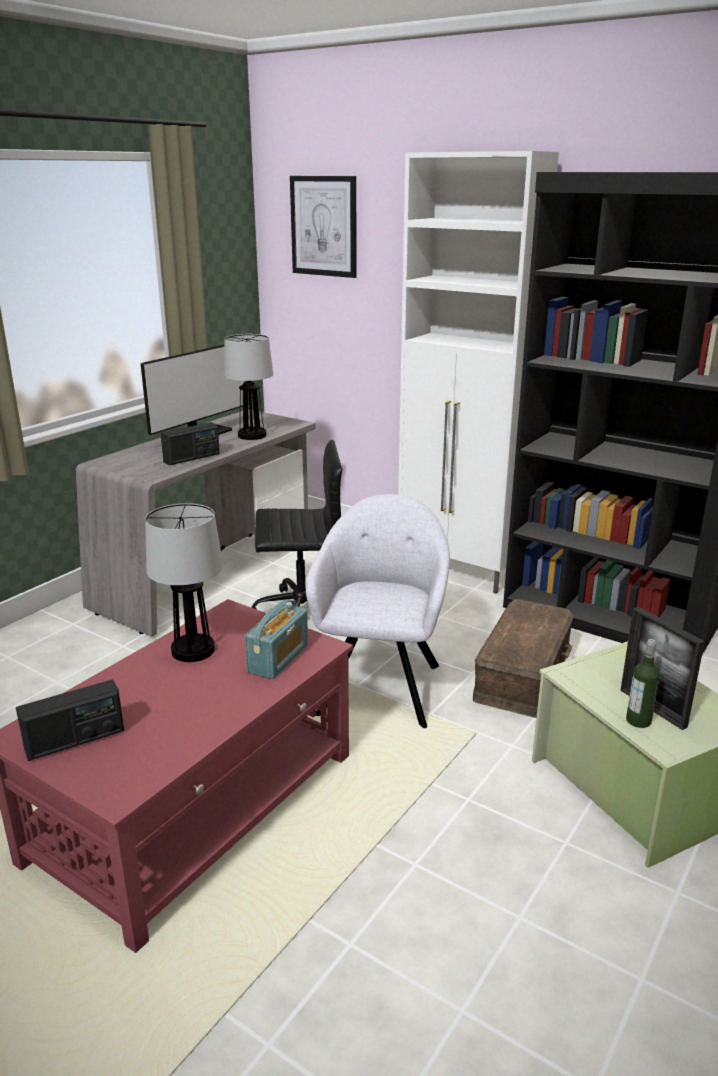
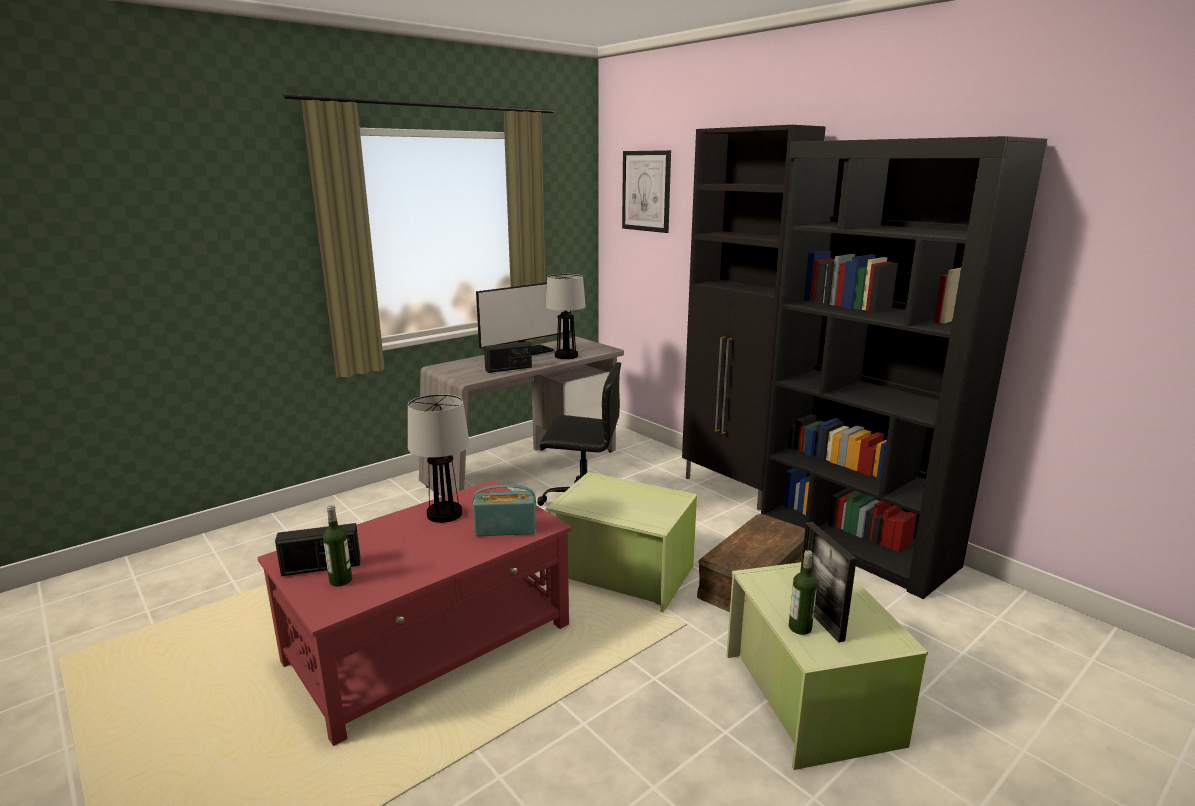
camera: 15 degrees right, 5 degrees down
radio [245,599,308,679] -> radio turned 135 degrees counterclockwise [472,485,536,536]
grey armchair [306,494,450,728] -> green storage box [546,472,697,612]
white cabinet [398,151,559,594] -> black cabinet [682,125,826,511]
none -> bottle [323,505,352,587]

